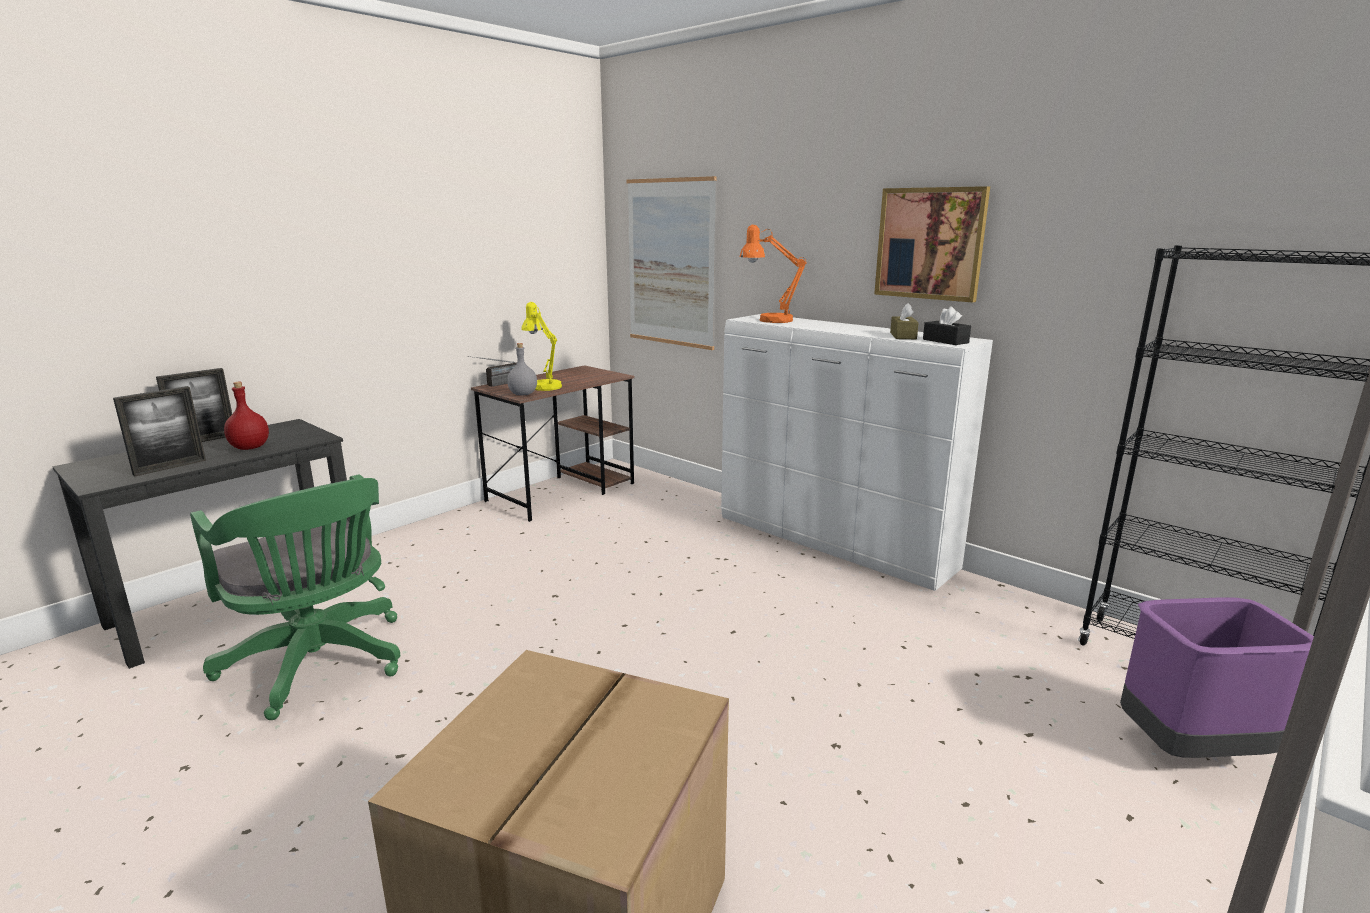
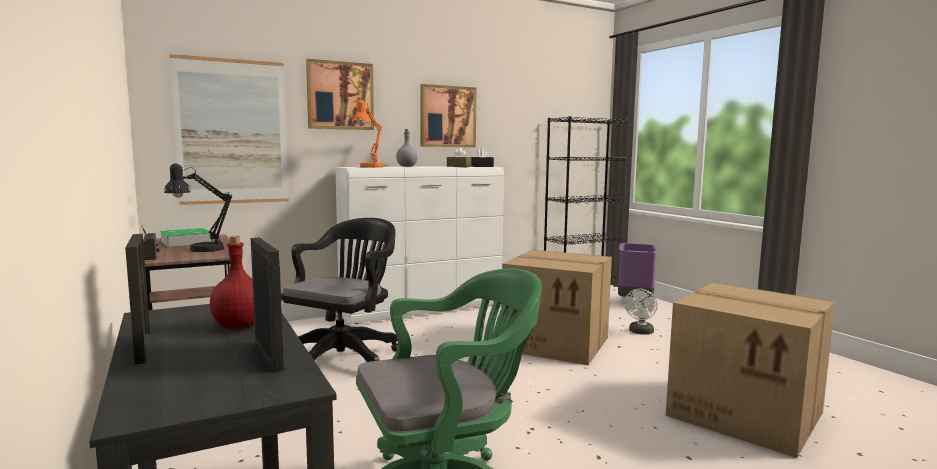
camera: 70 degrees left, 10 degrees down
grey bottle [507,343,537,396] -> grey bottle moved to [396,129,418,167]
yellow table lamp [521,302,562,391] -> black table lamp [164,163,232,252]
none -> book [160,228,213,247]
none -> black office chair [281,218,398,362]
none -> picture [306,59,374,130]
none -> cardboard box [501,250,612,365]
none -> white fan [624,289,657,335]

